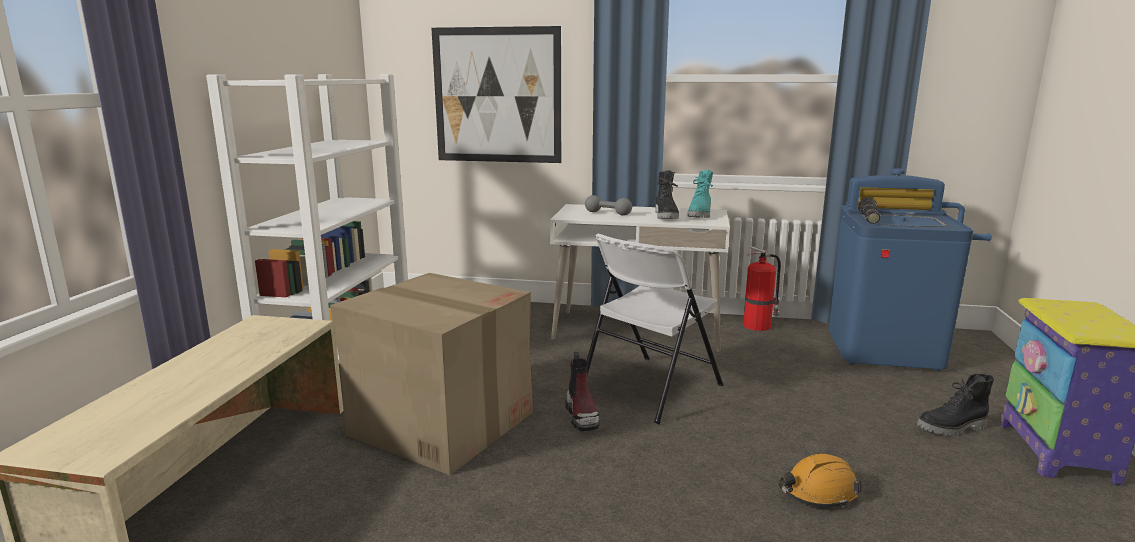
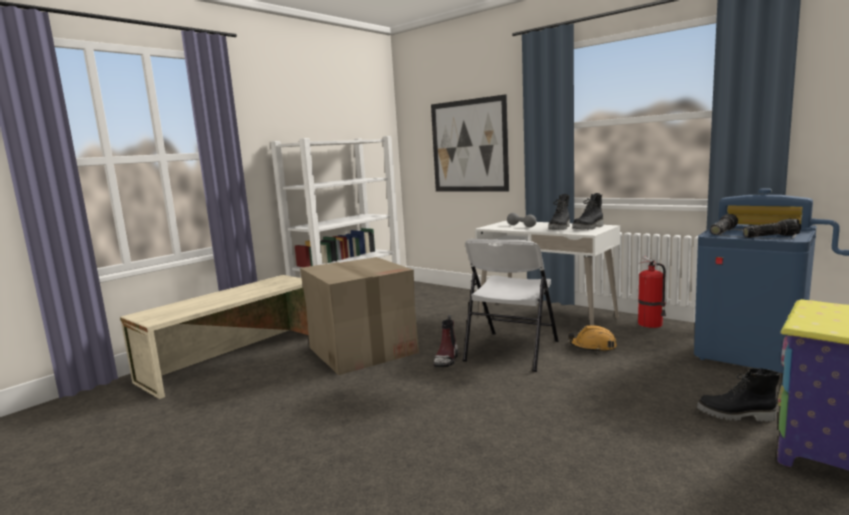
camera: 30 degrees right, 5 degrees down
white chair [587,233,723,425] -> white chair turned 45 degrees counterclockwise [463,239,559,372]
turquoise boot [687,170,713,218] -> black boot [572,193,603,230]
orange hard hat [779,454,862,508] -> orange hard hat moved to [568,325,617,353]
none -> flashlight [743,219,801,238]

